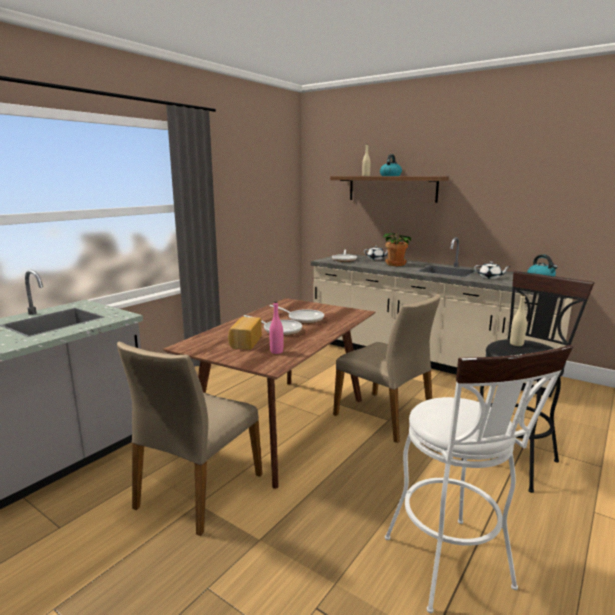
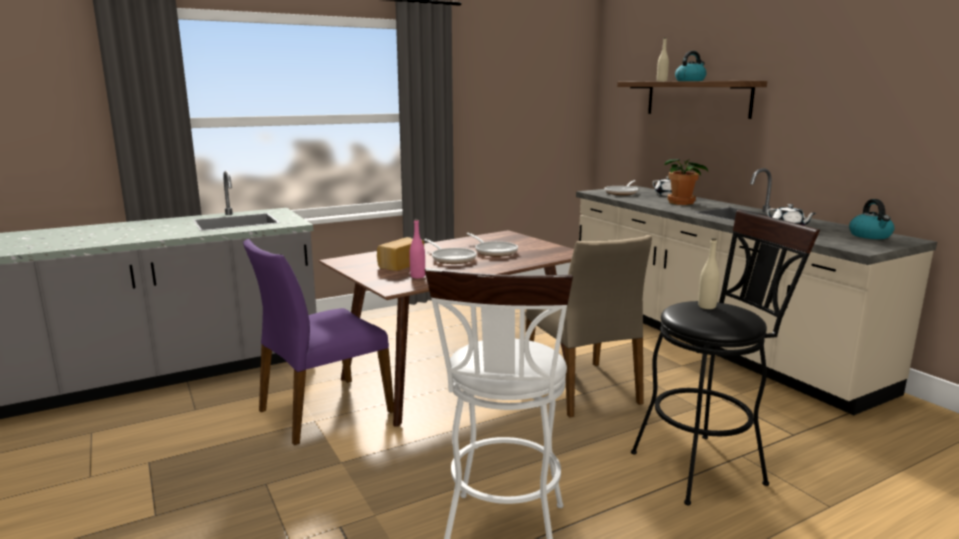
camera: 25 degrees right, 0 degrees up
beige chair [117,341,262,536] -> purple chair [243,239,394,445]

